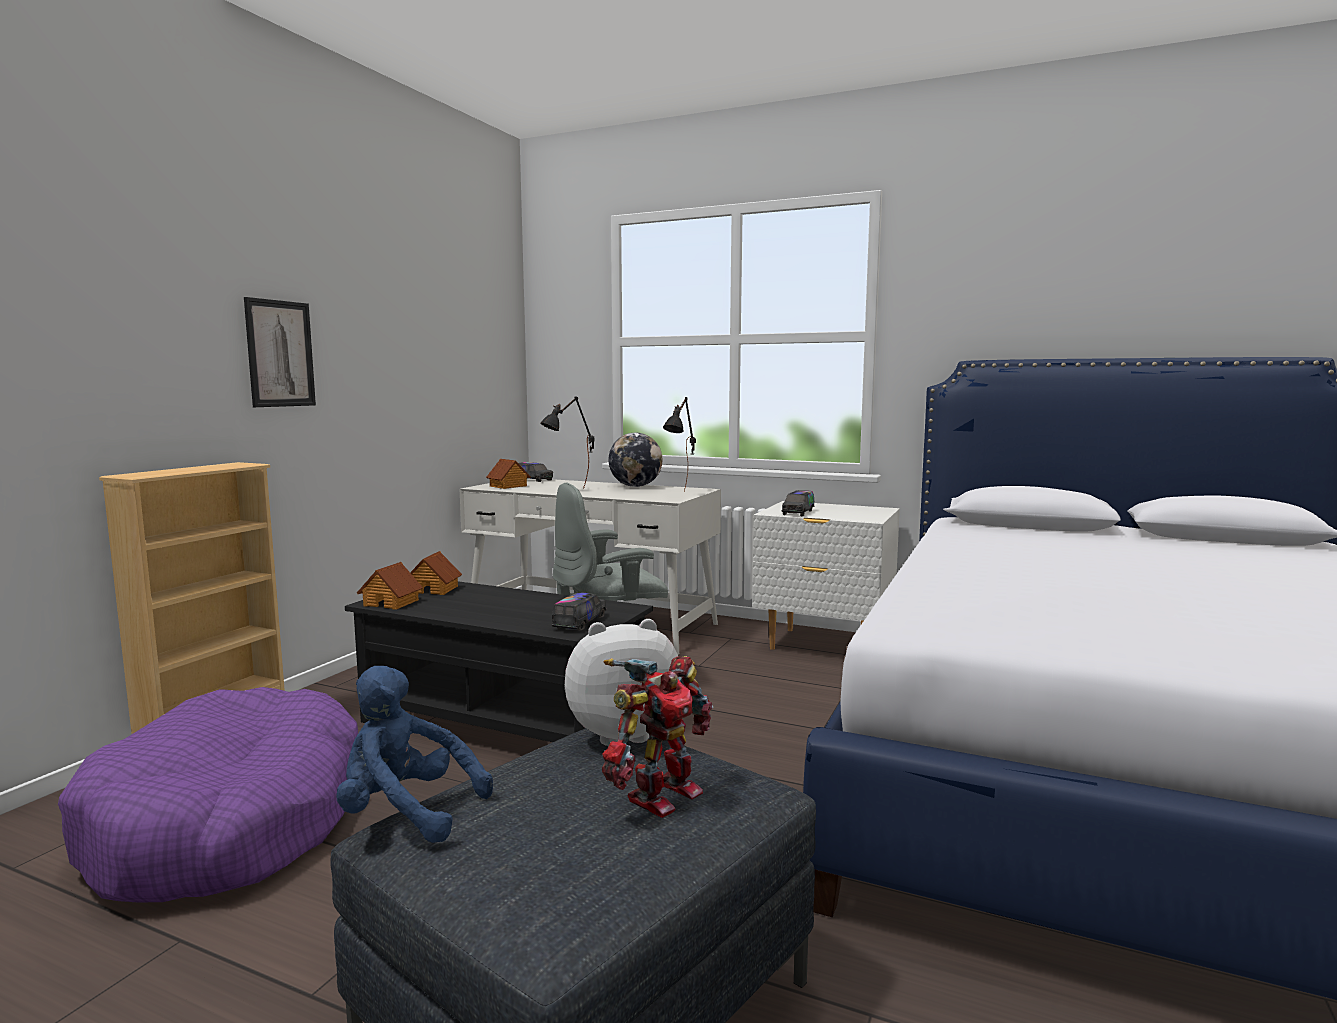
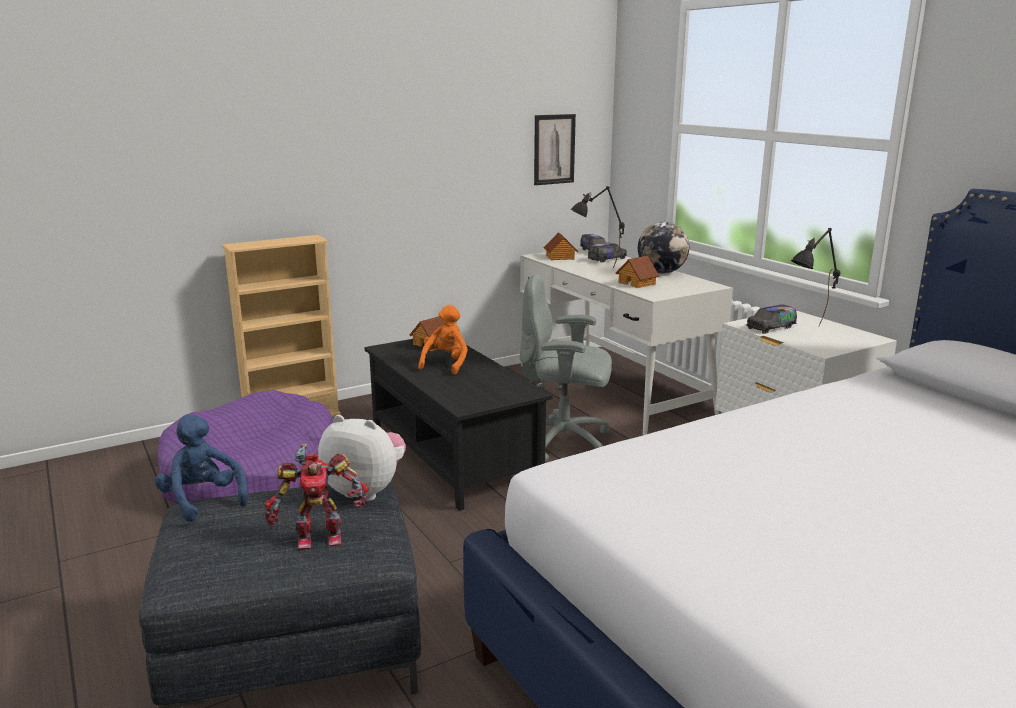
camera: 35 degrees right, 10 degrees up
picture [244,297,316,407] -> picture moved to [534,114,576,185]
toy house [357,562,423,610] -> toy house moved to [616,256,659,288]
toy truck [552,592,607,631] -> toy truck moved to [588,243,627,263]
black table lamp [663,397,696,492] -> black table lamp moved to [791,228,840,326]
none -> orange plush toy [418,305,468,375]

